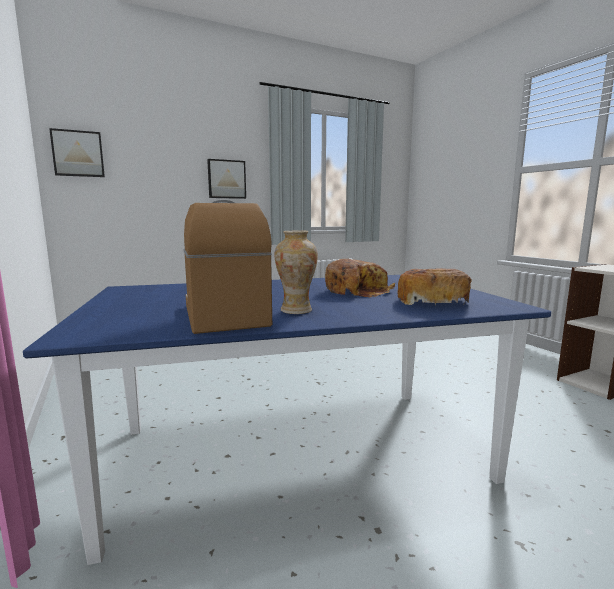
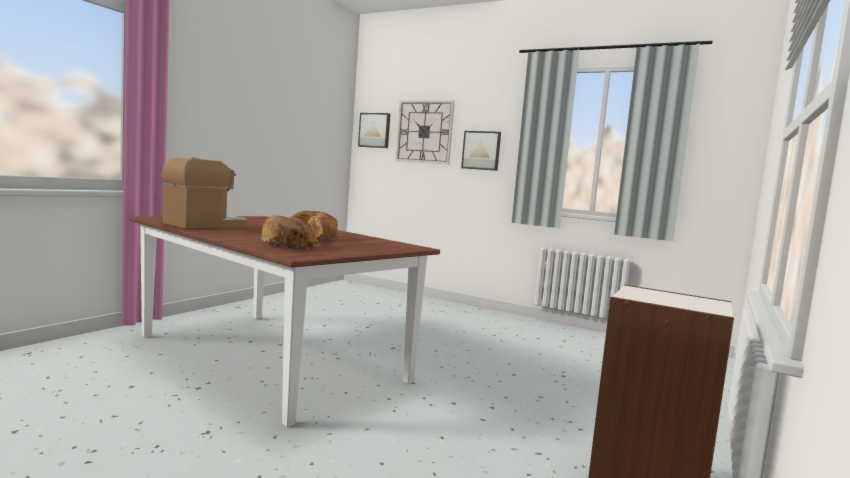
camera: 55 degrees right, 5 degrees down
blue dining table [23,275,551,565] -> brown dining table [129,216,440,427]
vase [275,231,318,314] -> none
none -> wall clock [395,101,455,164]

